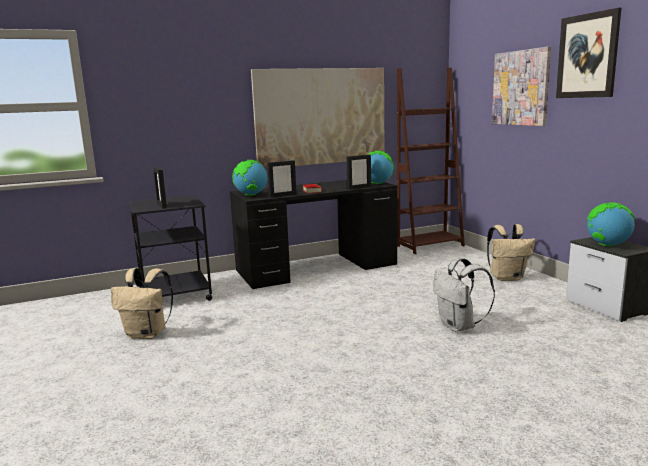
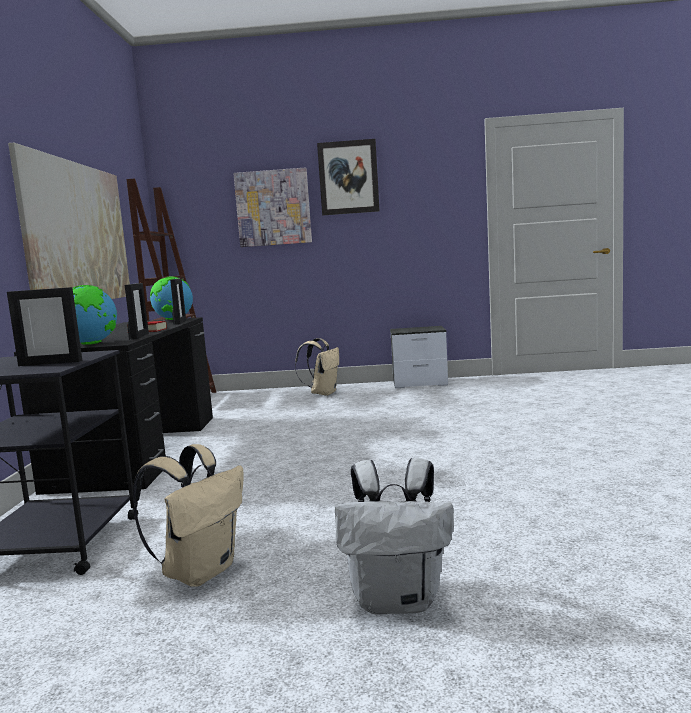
camera: 65 degrees left, 5 degrees down
white backpack [433,258,495,332] -> white backpack moved to [335,458,454,614]
globe [587,202,635,246] -> none

